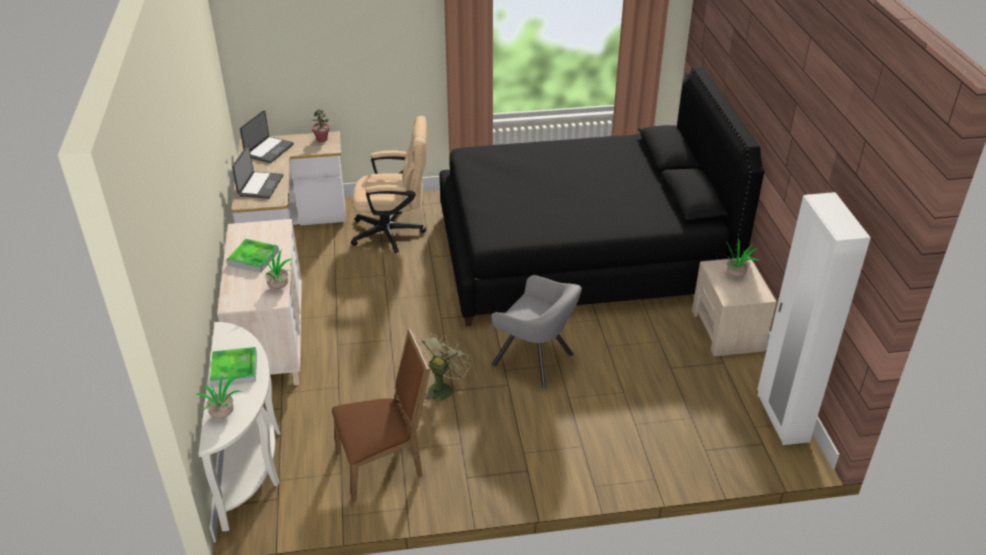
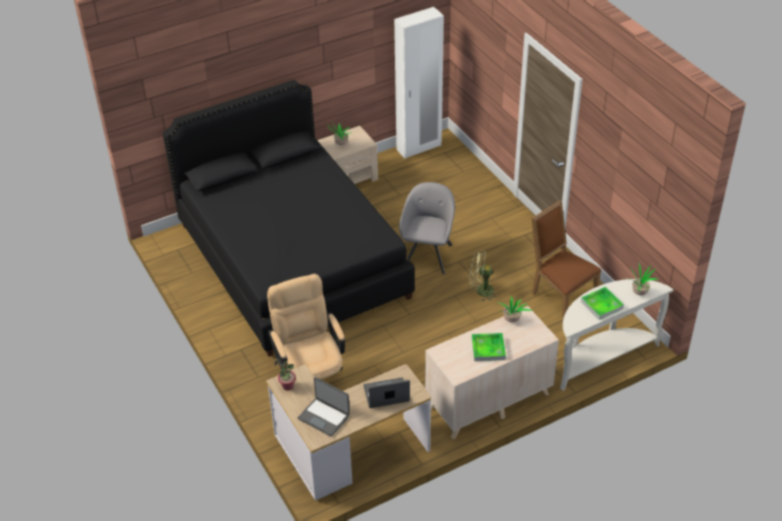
camera: 110 degrees left, 5 degrees up
laptop [240,110,294,163] -> laptop turned 150 degrees counterclockwise [298,377,350,437]

